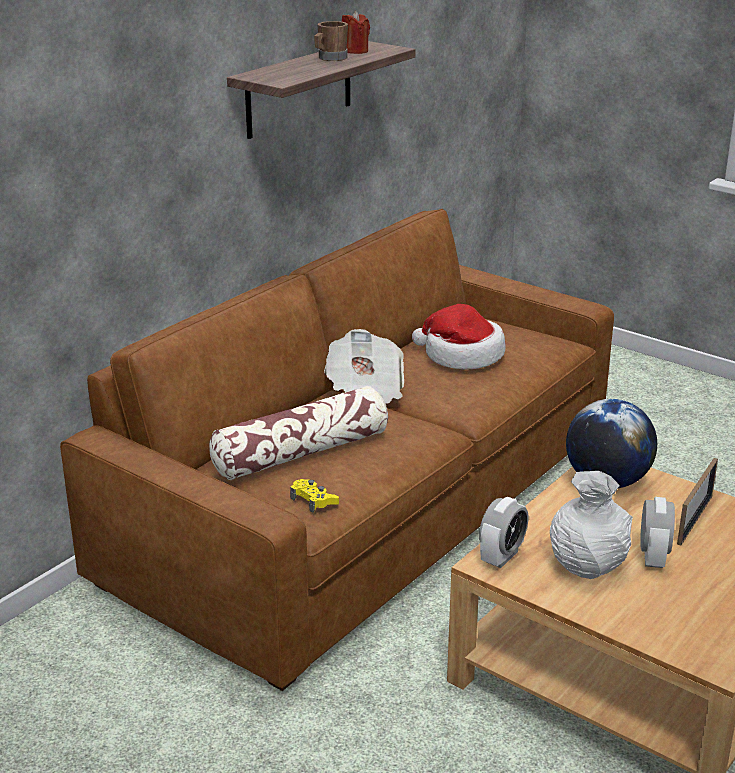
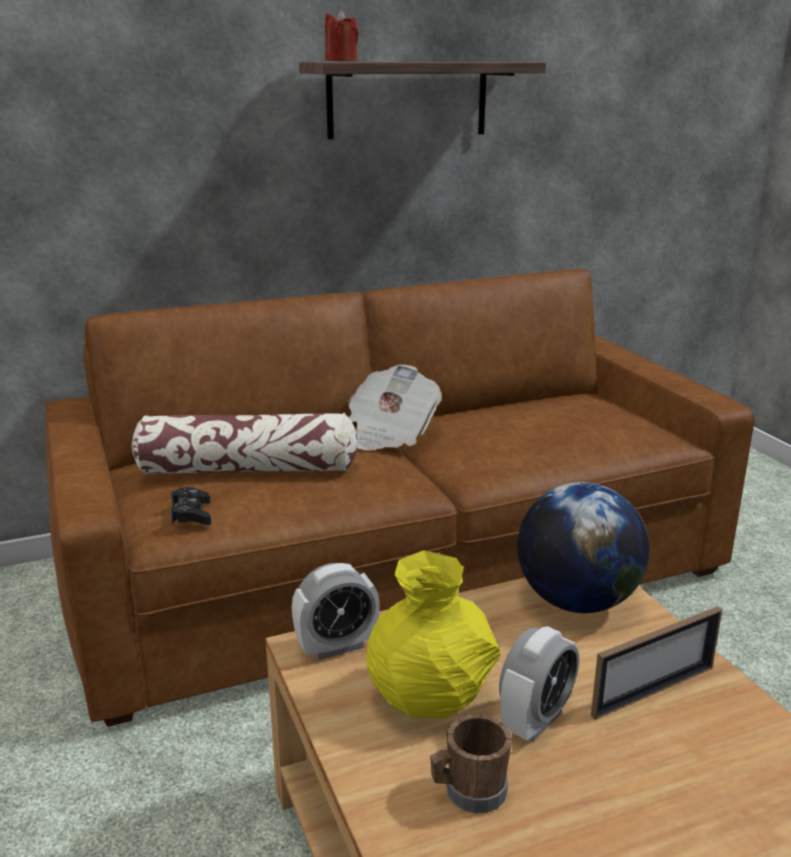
camera: 30 degrees right, 5 degrees down
yellow game controller [290,479,339,513] -> black game controller [170,487,211,526]
brown mug [314,21,348,61] -> brown mug moved to [430,714,512,814]
red candle [342,11,370,54] -> red candle moved to [325,10,359,61]
hat [412,304,505,370] -> none
white vase [550,471,632,579] -> yellow vase [366,550,501,718]

